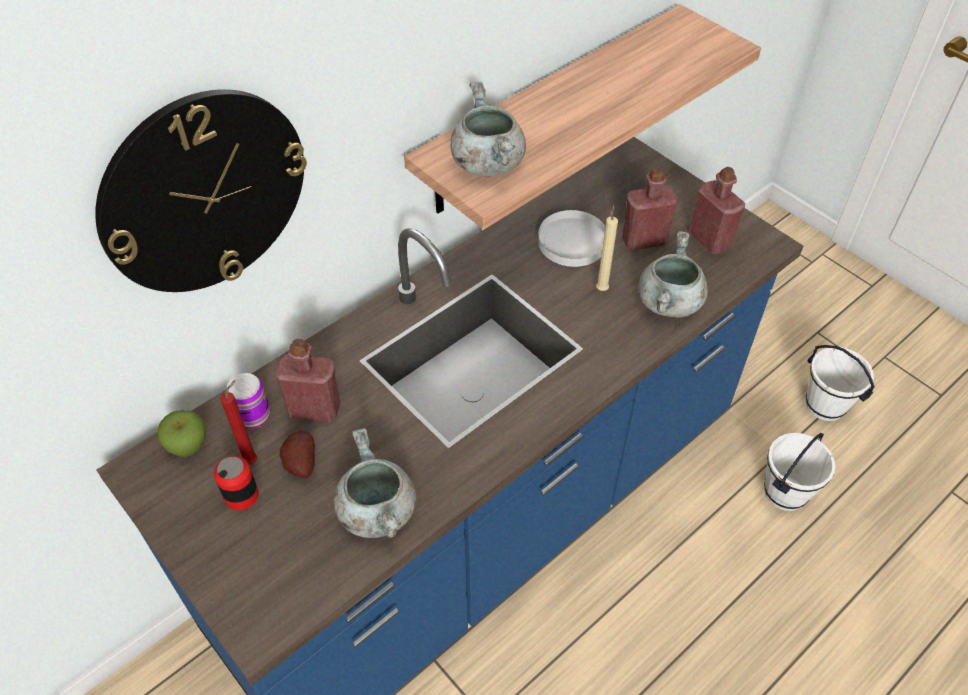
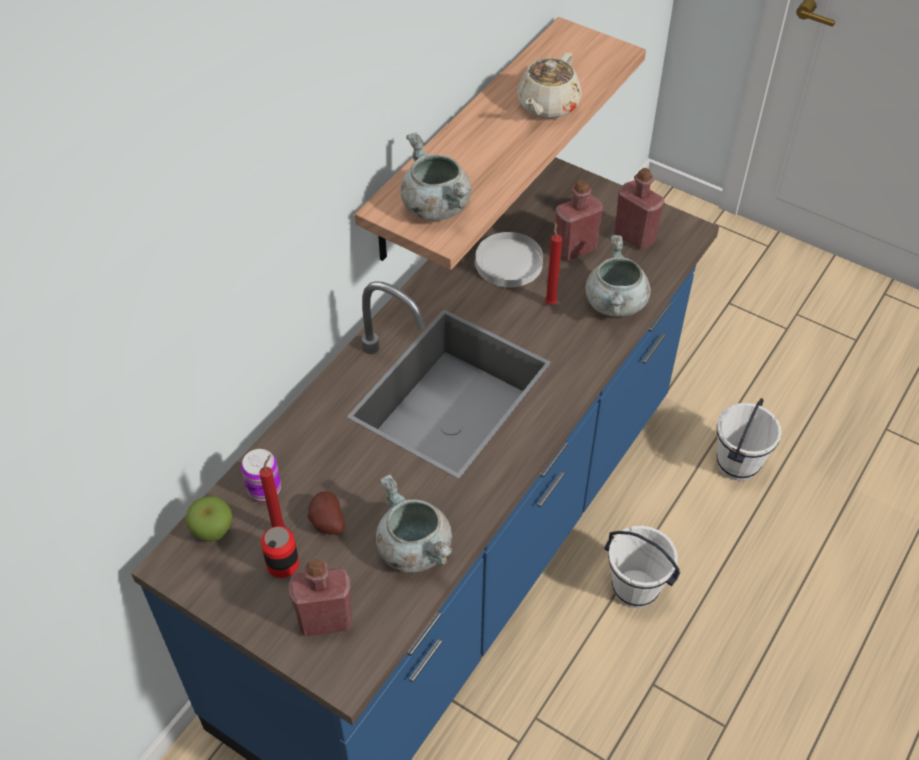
camera: 15 degrees left, 0 degrees up
wall clock [95,89,307,292] -> none
red bottle [275,339,340,422] -> red bottle moved to [288,559,353,637]
beige candle [596,203,618,291] -> red candle [545,222,562,305]
white bucket [806,345,875,421] -> white bucket moved to [604,526,680,608]
none -> beige teapot [517,52,582,119]

